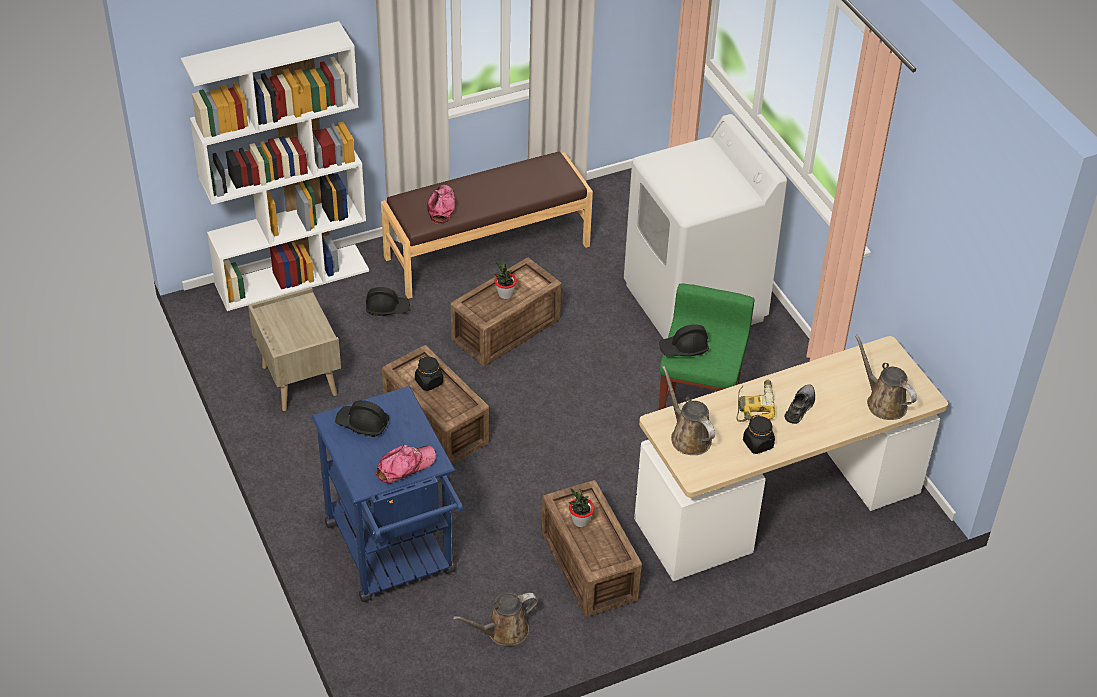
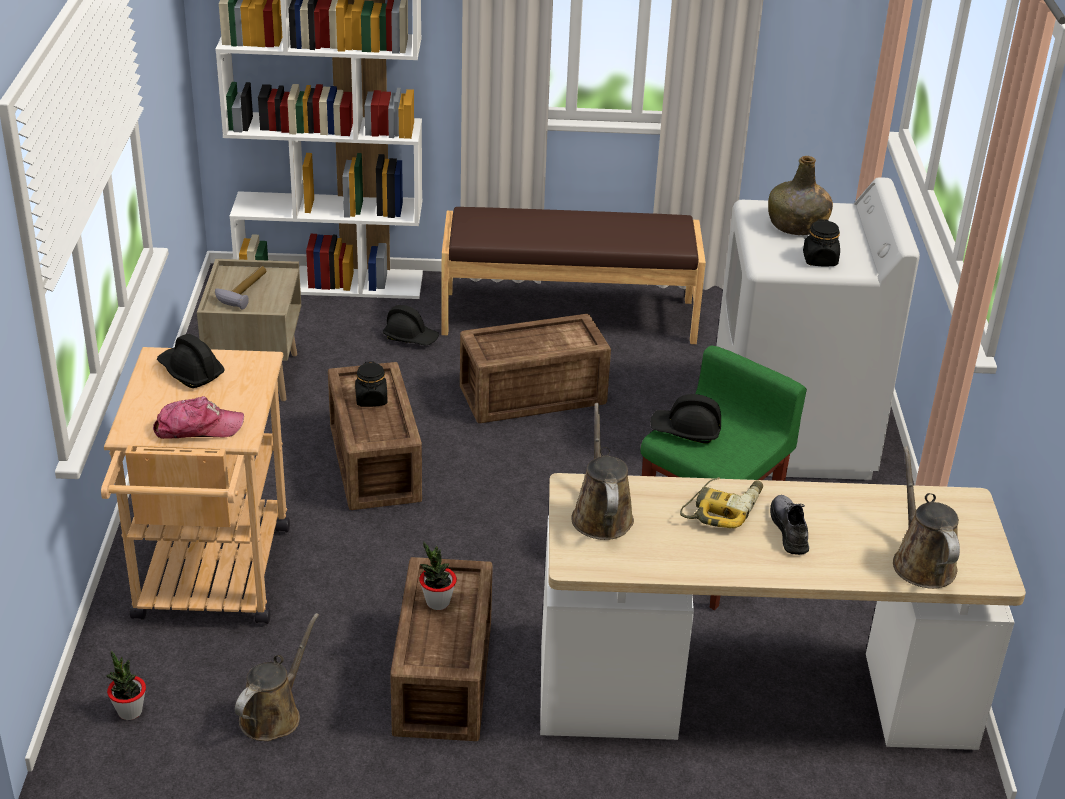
camera: 25 degrees right, 10 degrees down
blue cart [312,386,463,602] -> beige cart [101,347,290,624]
cap [427,185,455,223] -> none
brown watering can [453,593,538,646] -> brown watering can turned 120 degrees clockwise [235,613,319,741]
potted plant [494,260,517,299] -> potted plant moved to [106,651,146,720]
black jar [743,415,775,454] -> black jar moved to [803,219,840,266]
grey shoe [784,384,815,424] -> grey shoe turned 60 degrees counterclockwise [770,495,809,555]
none -> hammer [215,266,266,309]
none -> green bottle [768,156,833,235]

